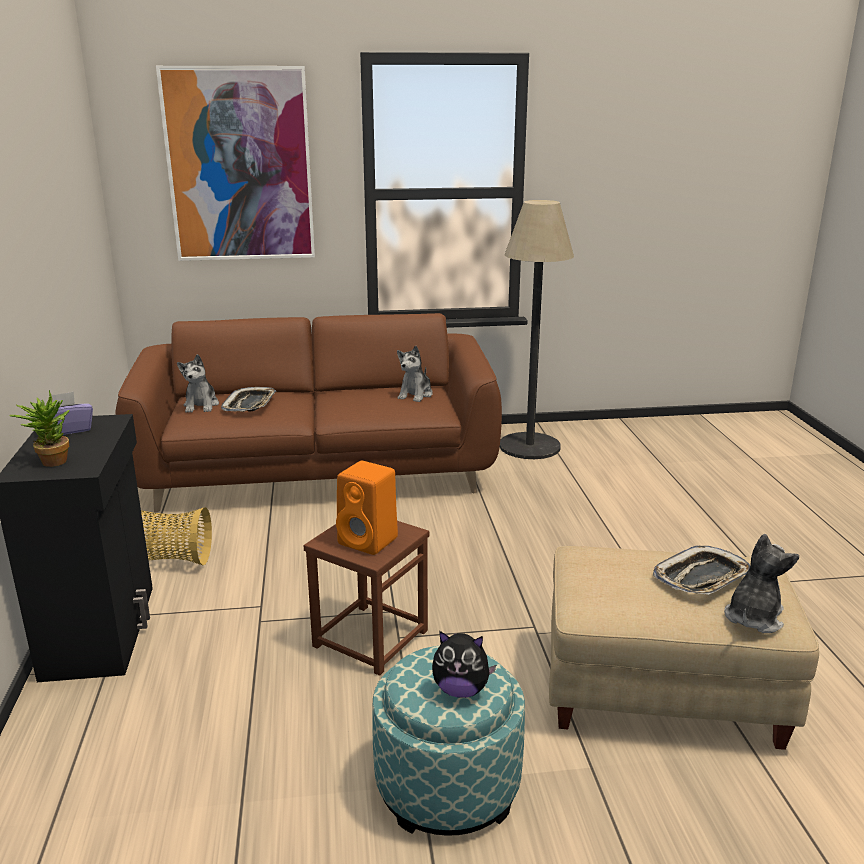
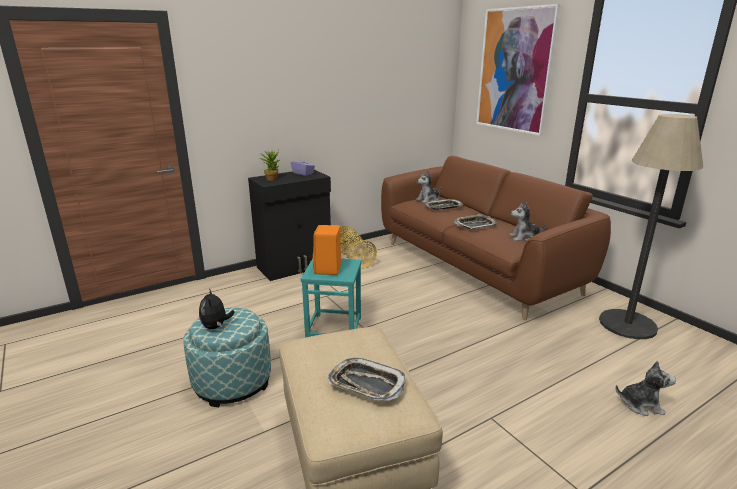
camera: 65 degrees right, 0 degrees up
brown stool [303,521,430,676] -> turquoise stool [301,258,362,338]
plush toy [724,534,799,633] -> plush toy moved to [616,361,676,416]
none -> tray [454,214,497,229]

